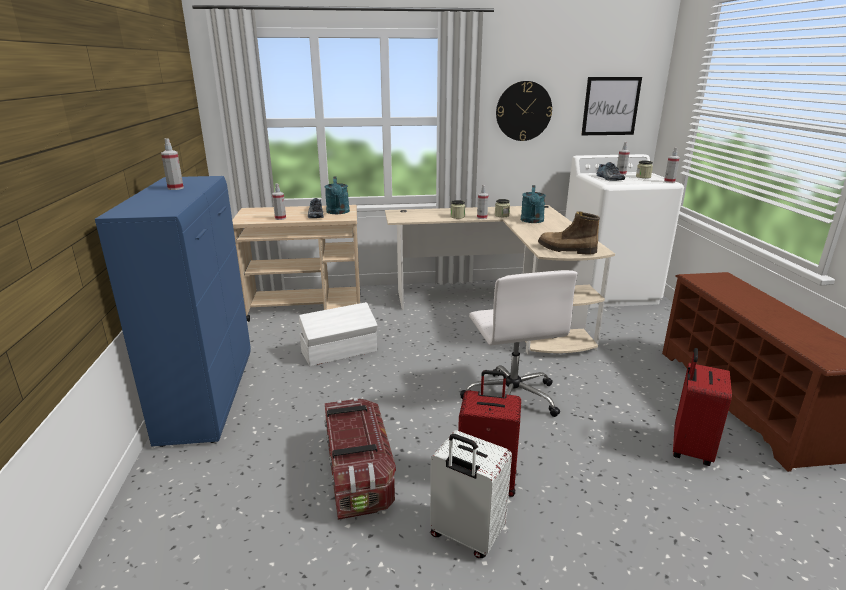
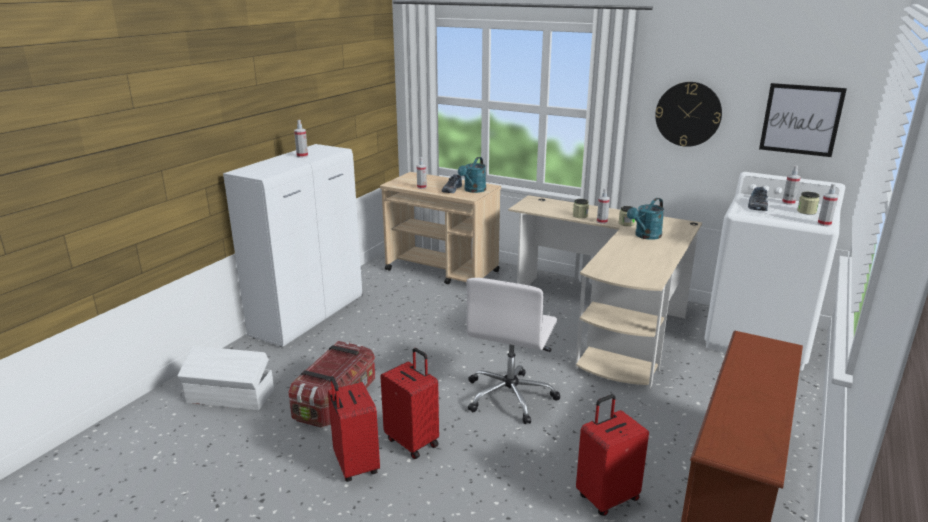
camera: 35 degrees right, 0 degrees up
blue cabinet [95,176,251,447] -> white cabinet [223,144,362,347]
white storage box [299,302,378,366] -> white storage box moved to [178,346,274,410]
white suitcase [430,430,512,558] -> red suitcase [328,376,380,482]
boot [538,212,600,254] -> none

